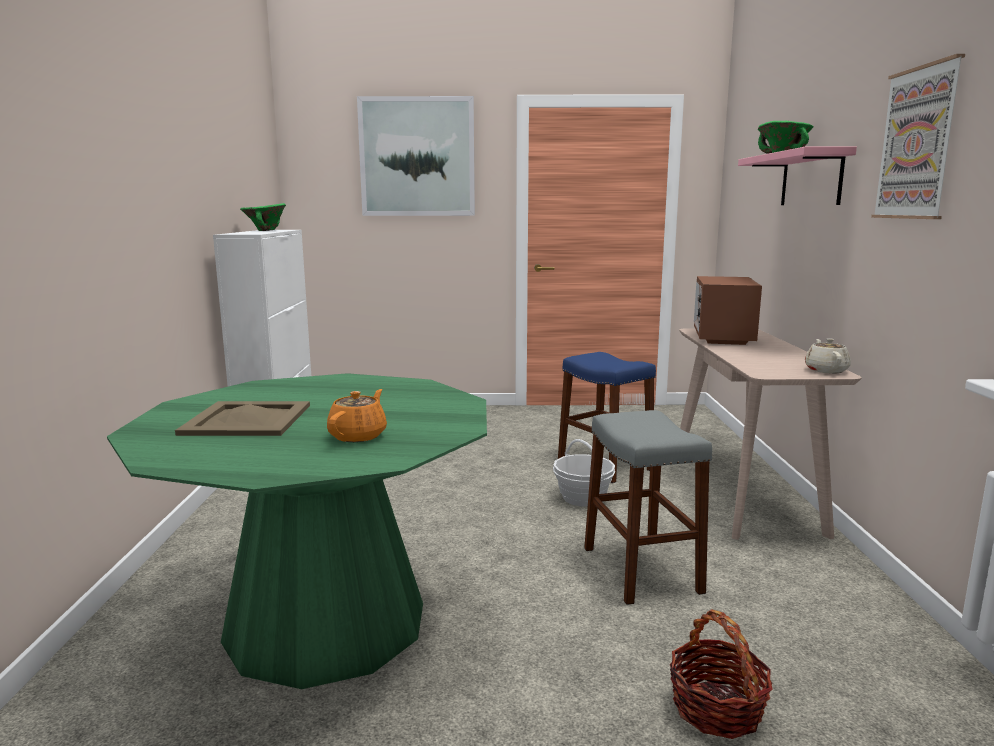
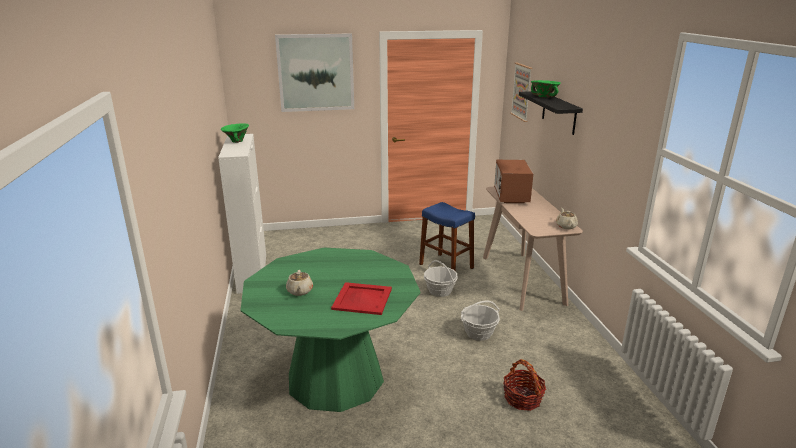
camera: 10 degrees left, 10 degrees up
beige tray [175,401,310,436] -> beige teapot [286,270,313,296]
orange teapot [327,389,387,442] -> red tray [331,282,392,315]
grey stool [584,410,712,605] -> basket [461,301,500,341]
pink shelf [738,147,857,205] -> black shelf [519,91,583,135]
picture [871,54,965,219] -> picture moved to [510,63,532,122]

